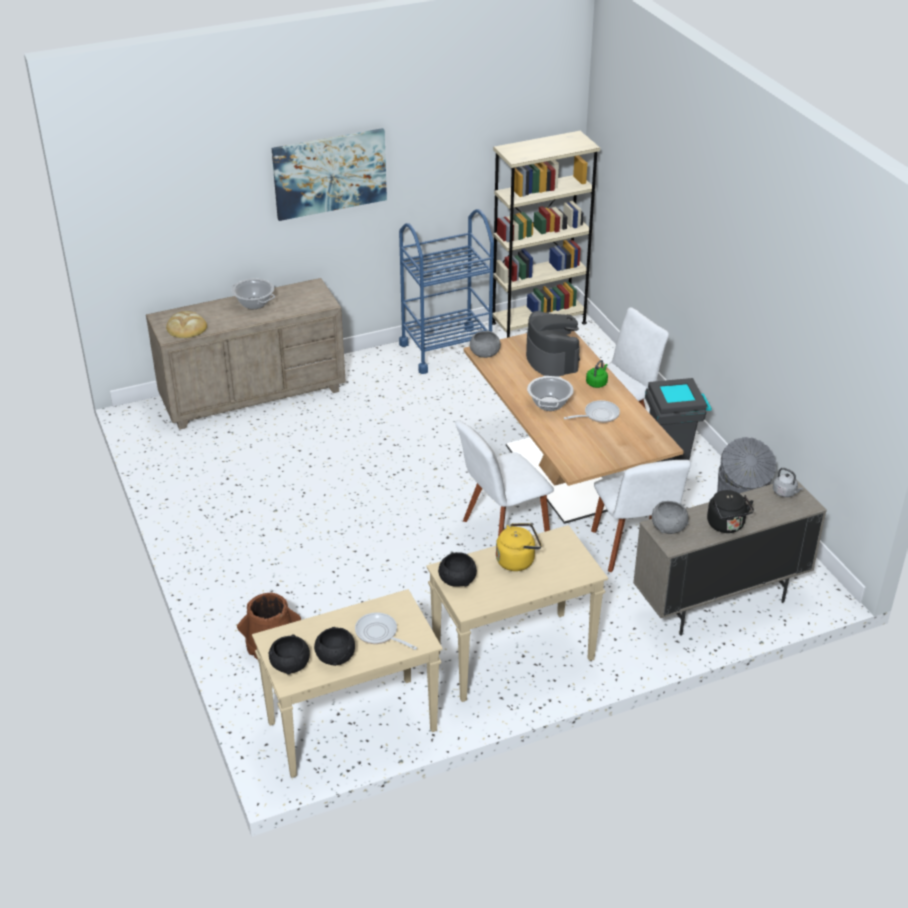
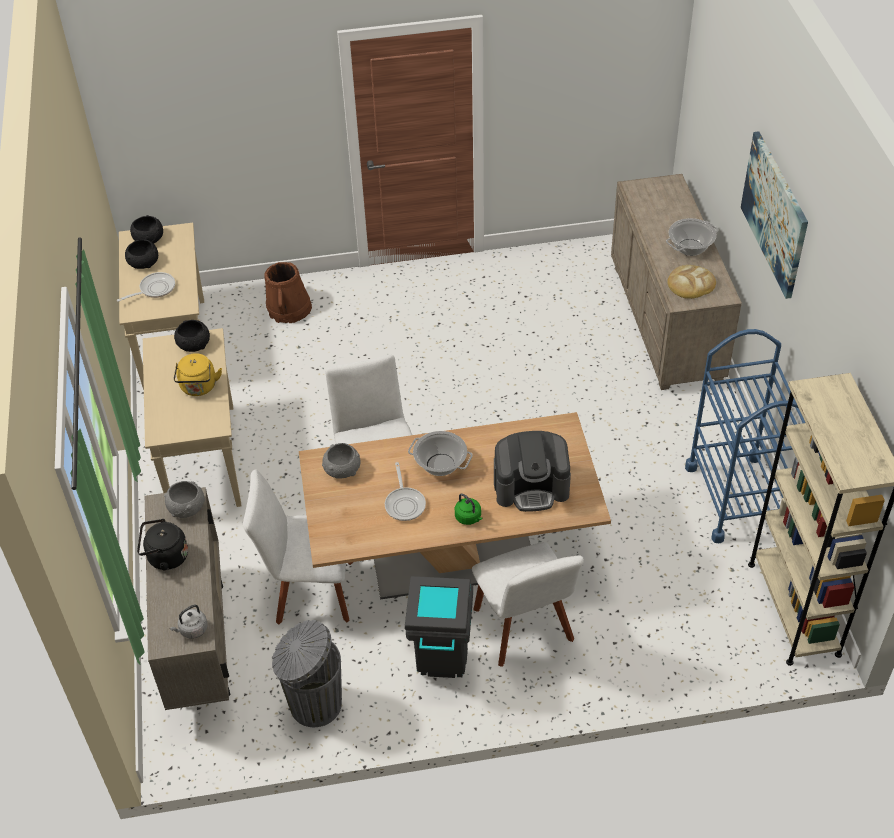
camera: 105 degrees right, 10 degrees up
bread [166,311,207,338] -> bread moved to [667,265,716,299]
grey bowl [470,331,501,358] -> grey bowl moved to [322,443,360,479]

